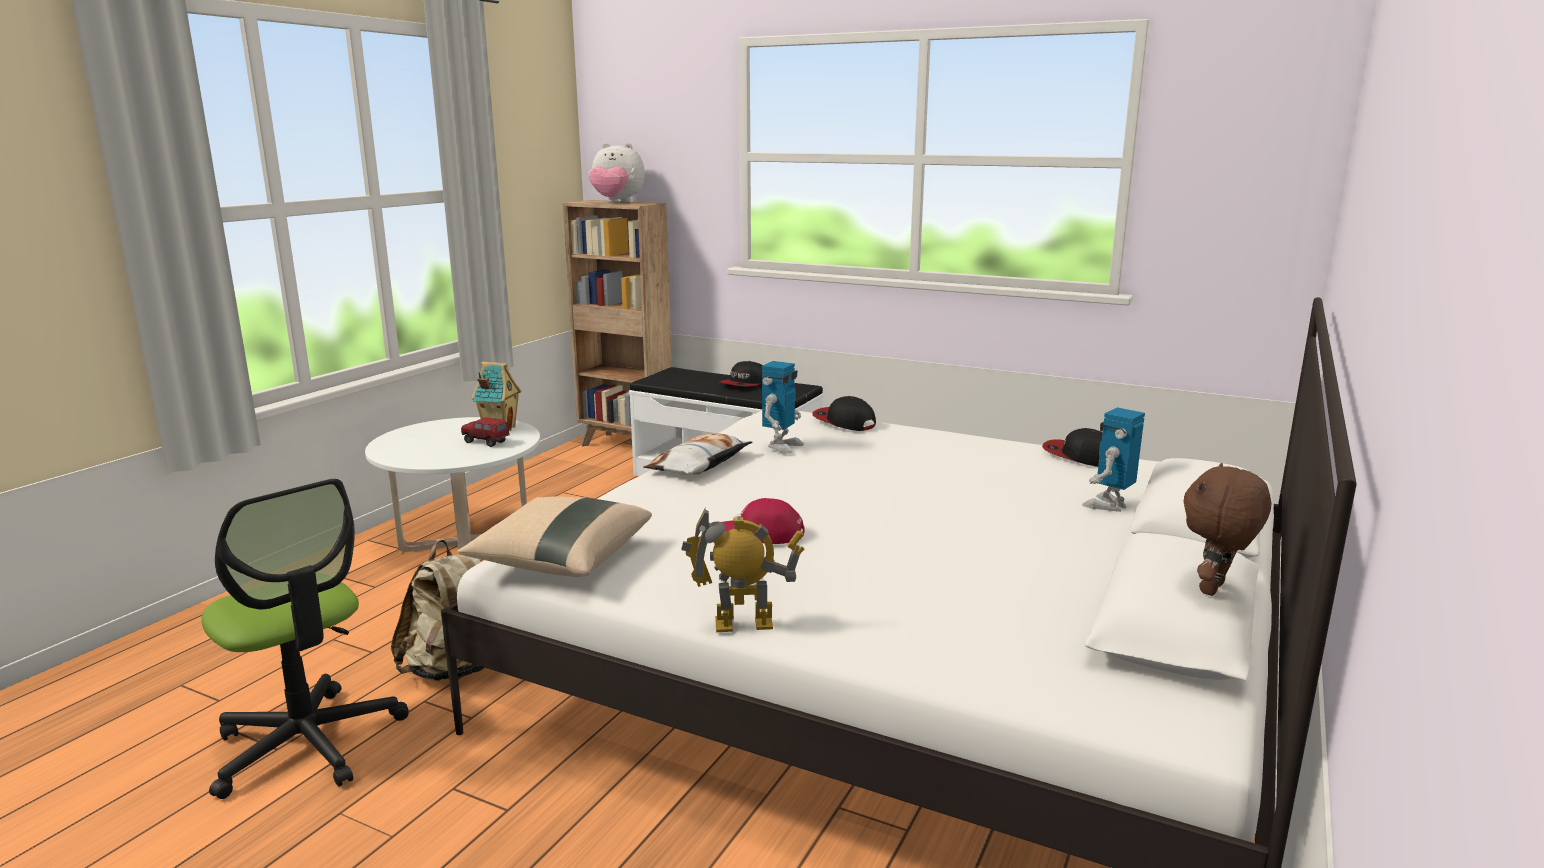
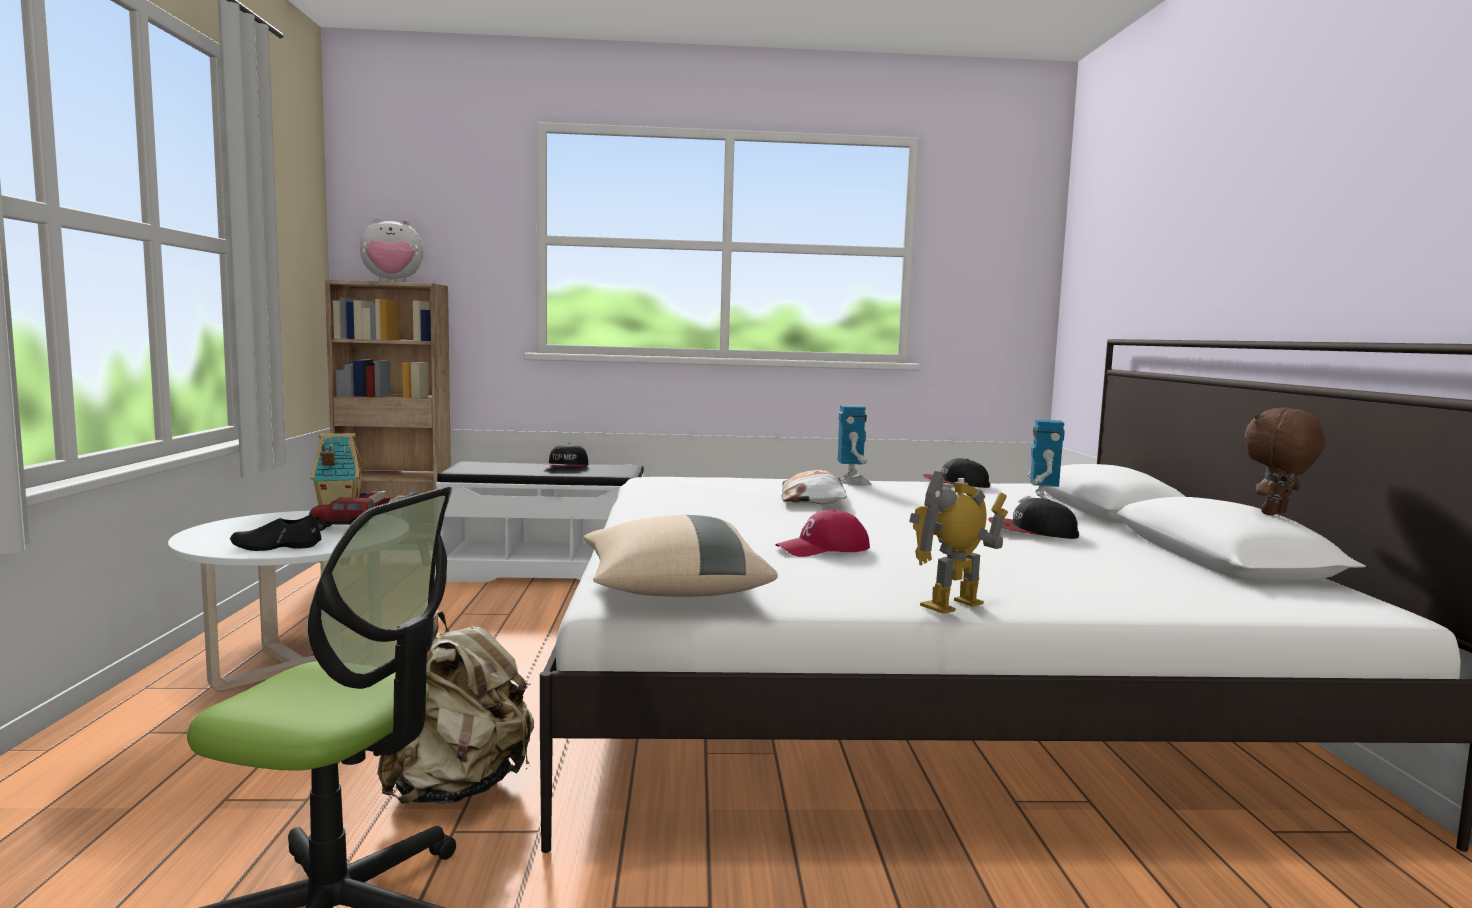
camera: 30 degrees left, 10 degrees down
pillow [643,433,752,475] -> pillow moved to [781,470,847,504]
toy robot [762,361,804,454] -> toy robot moved to [838,405,872,485]
cap [812,396,876,431] -> cap moved to [988,498,1079,539]
brown plush toy [1184,463,1271,596] -> brown plush toy turned 45 degrees clockwise [1245,407,1325,515]
none -> black shoe [230,513,322,551]

